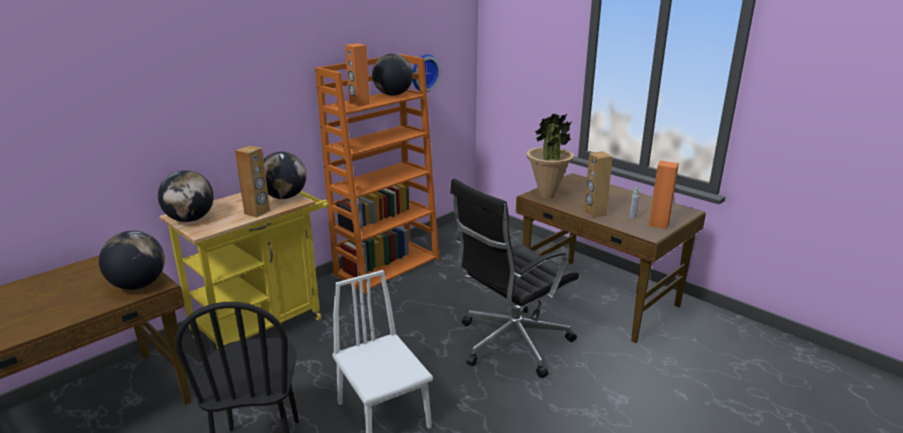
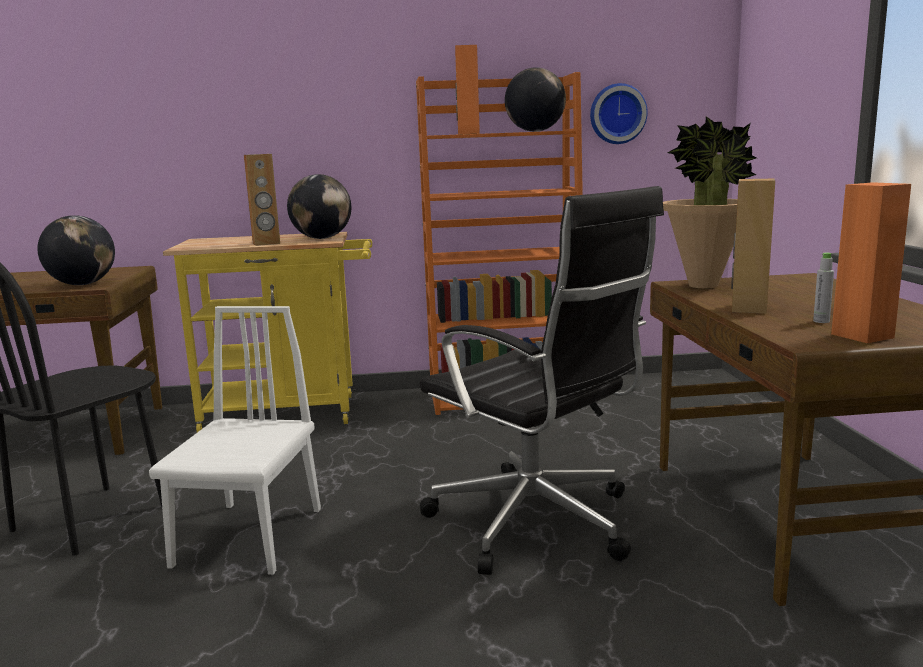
camera: 40 degrees right, 10 degrees down
globe [158,170,214,222] -> none
black office chair [450,179,579,378] -> black office chair turned 135 degrees counterclockwise [420,186,664,575]

